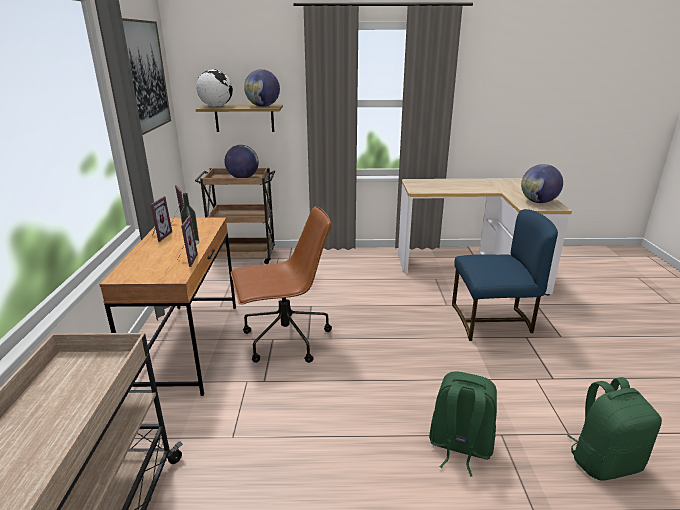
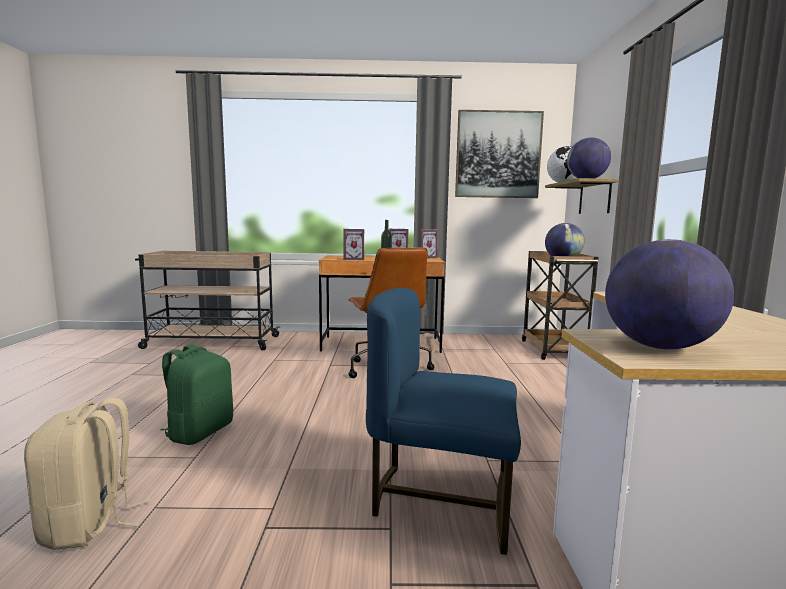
camera: 90 degrees right, 15 degrees down
blue chair [452,209,558,341] -> blue chair turned 105 degrees clockwise [366,288,521,555]
green backpack [568,377,662,481] -> beige backpack [24,398,150,550]

